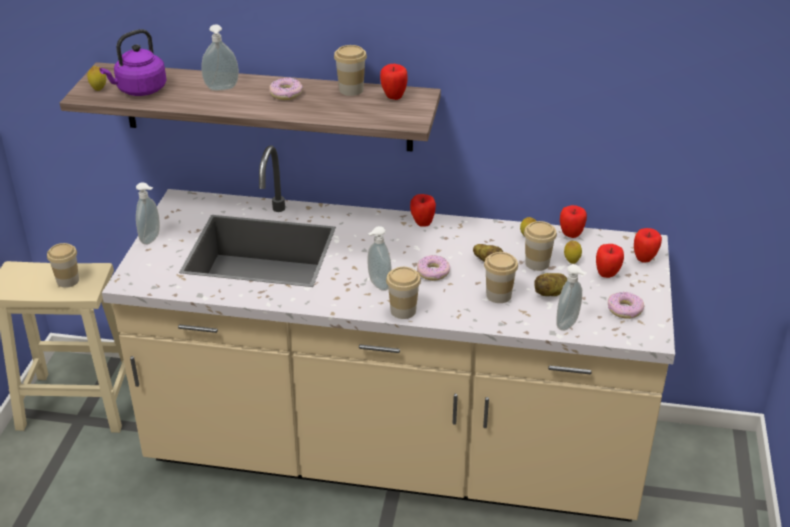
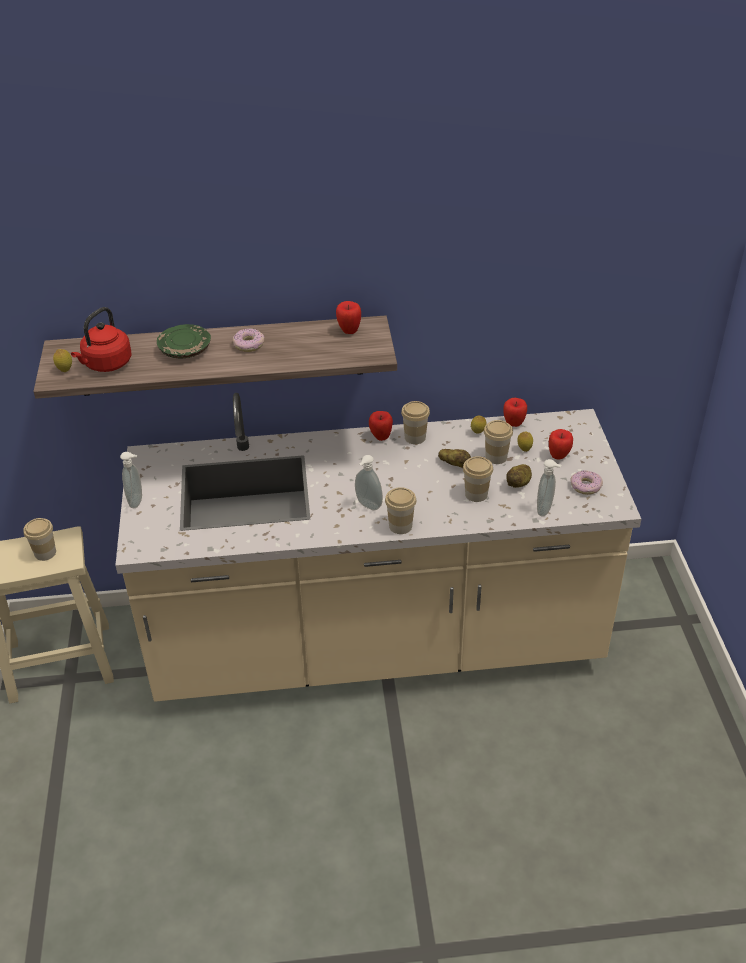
camera: 15 degrees left, 5 degrees up
purple kettle [99,29,167,96] -> red kettle [71,307,132,372]
soap dispenser [201,24,239,91] -> green plate [157,324,211,358]
cup [334,45,367,96] -> cup moved to [401,401,430,444]
donut [417,255,450,281] -> none
apple [634,228,662,263] -> none

